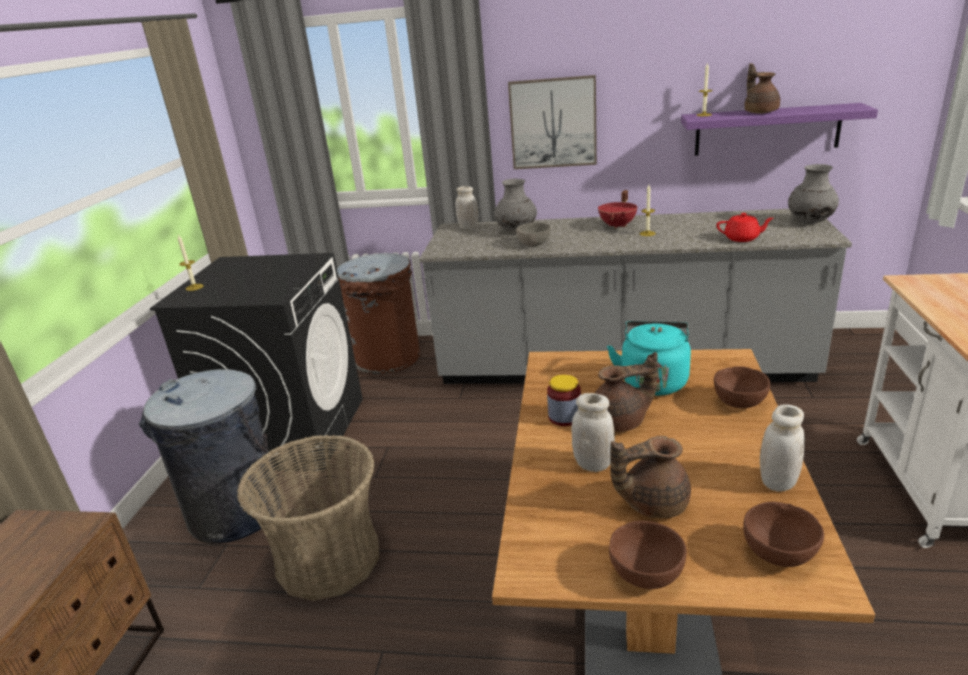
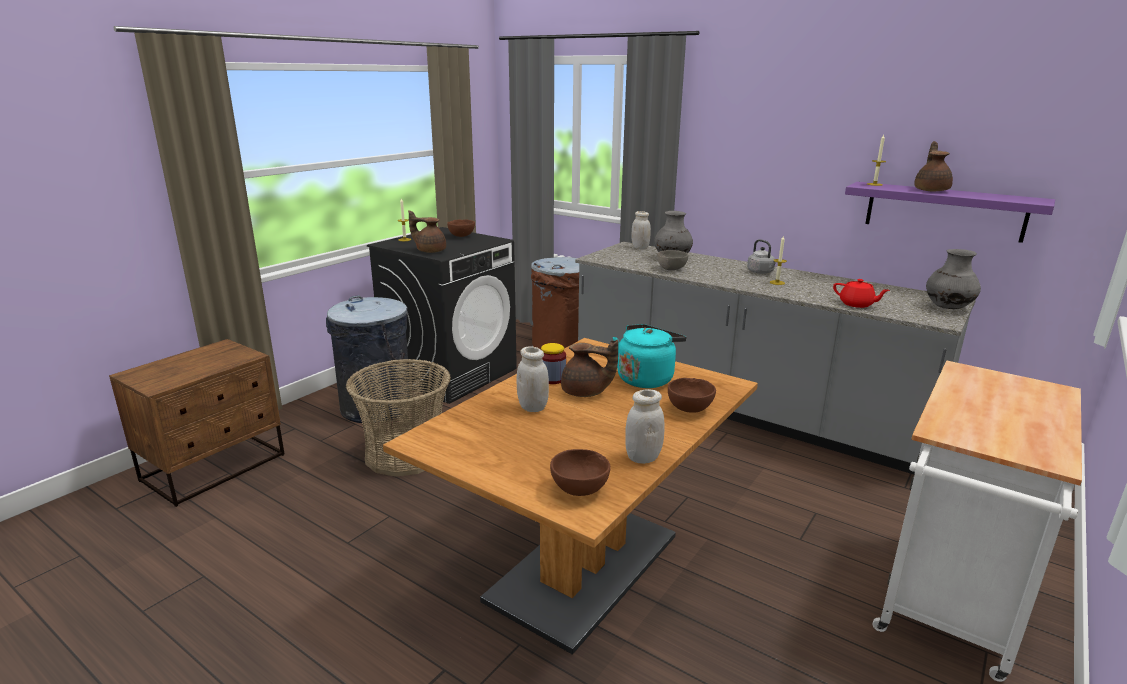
camera: 25 degrees right, 5 degrees down
picture [508,75,597,169] -> none
red cooking pot [598,190,637,229] -> grey kettle [747,239,776,274]
brown bowl [609,521,687,589] -> brown bowl moved to [447,220,475,237]
brown teapot [611,436,691,519] -> brown teapot moved to [408,210,446,253]

